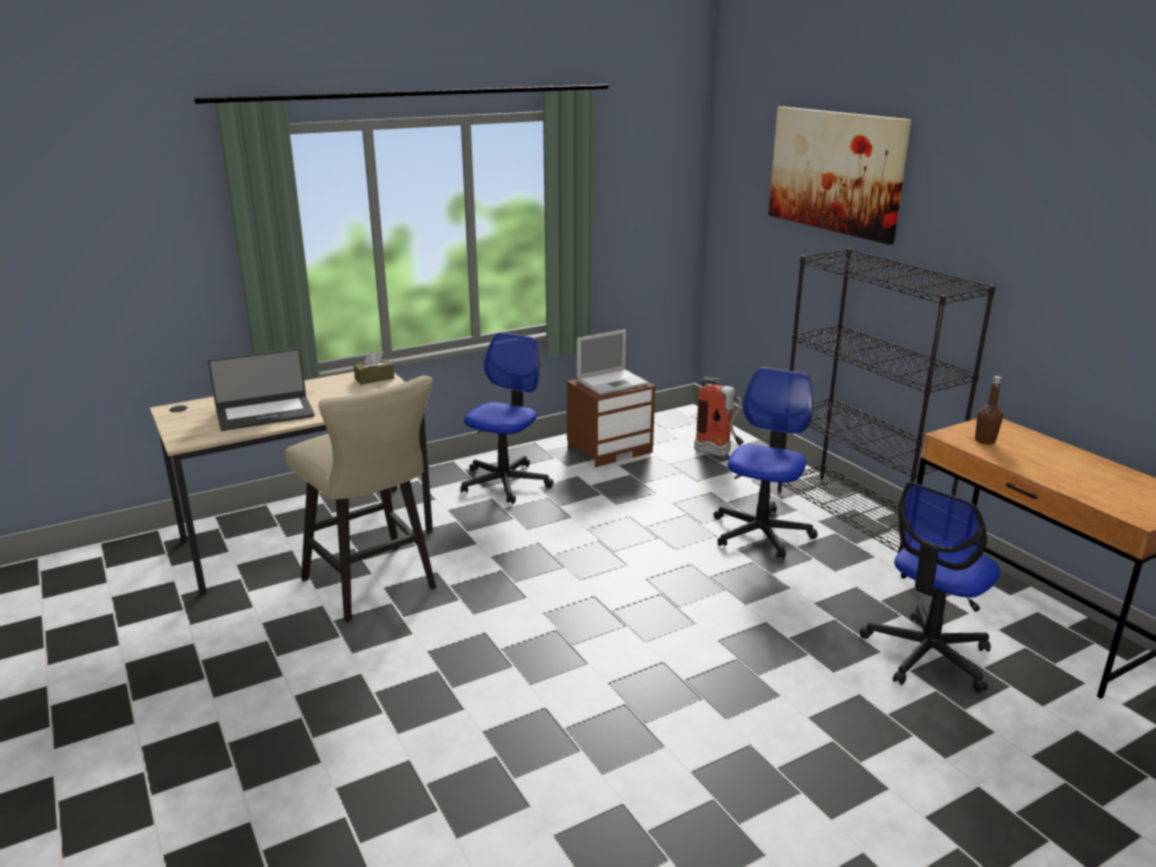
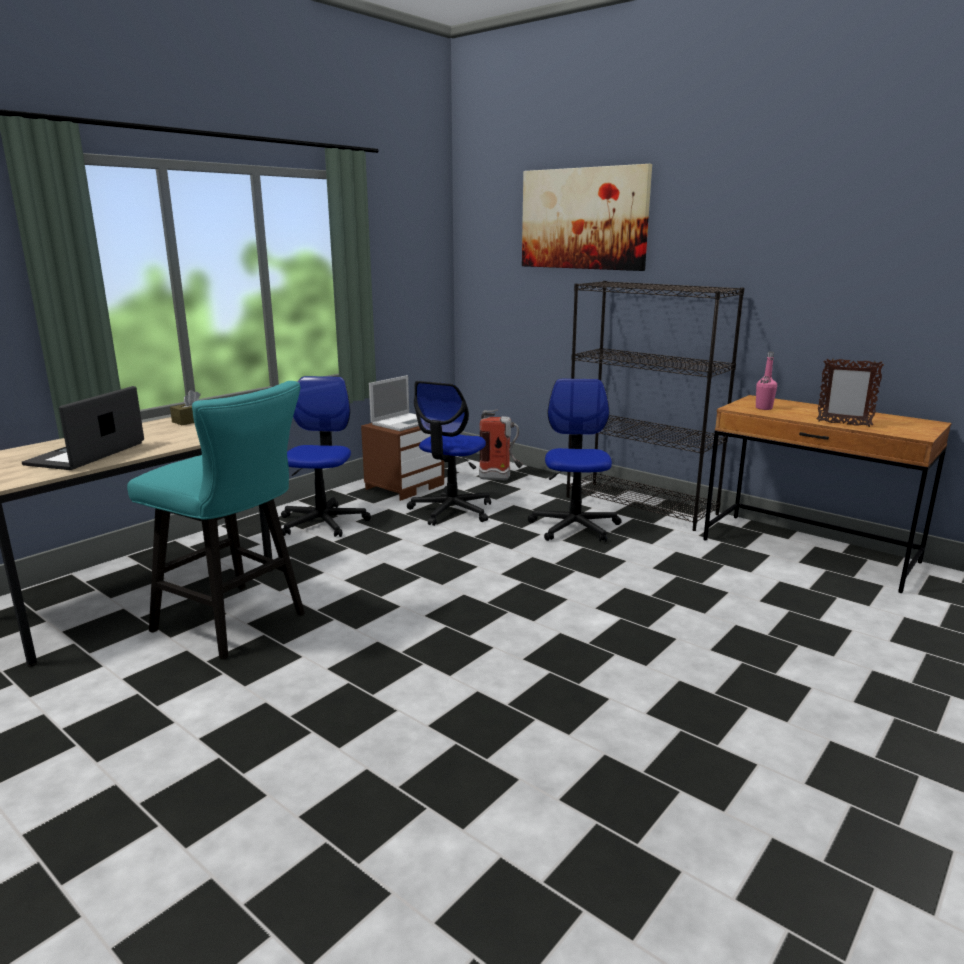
camera: 20 degrees left, 5 degrees down
laptop [208,348,315,431] -> laptop turned 150 degrees clockwise [22,386,144,470]
beige stool [285,375,436,622] -> turquoise stool [127,381,305,660]
office chair [859,482,1000,693] -> office chair moved to [407,381,491,526]
brown bottle [975,376,1003,444] -> pink bottle [756,352,777,410]
none -> picture frame [817,358,884,427]

